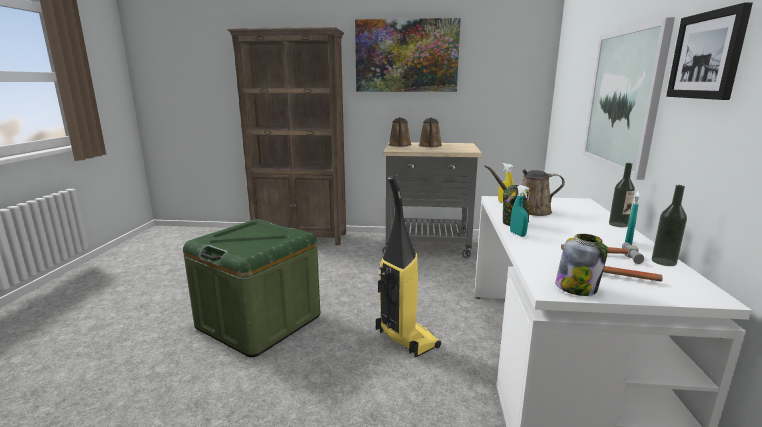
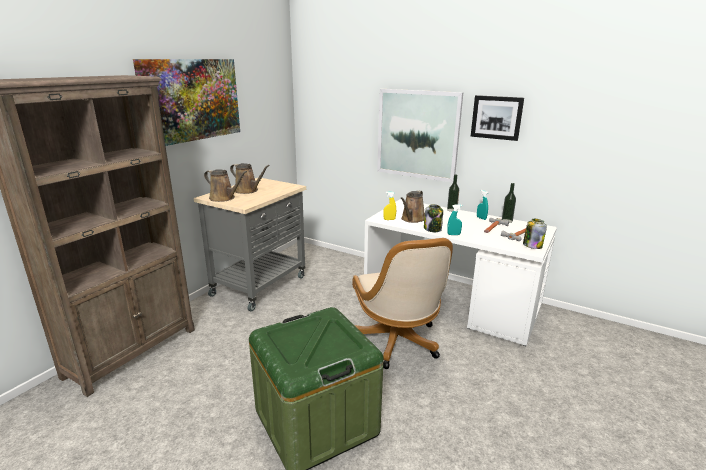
camera: 65 degrees left, 5 degrees up
vacuum cleaner [376,176,441,357] -> office chair [352,238,453,369]

